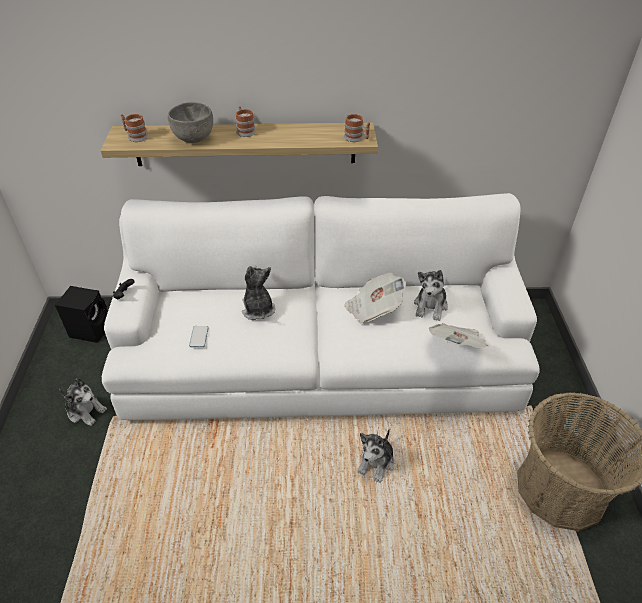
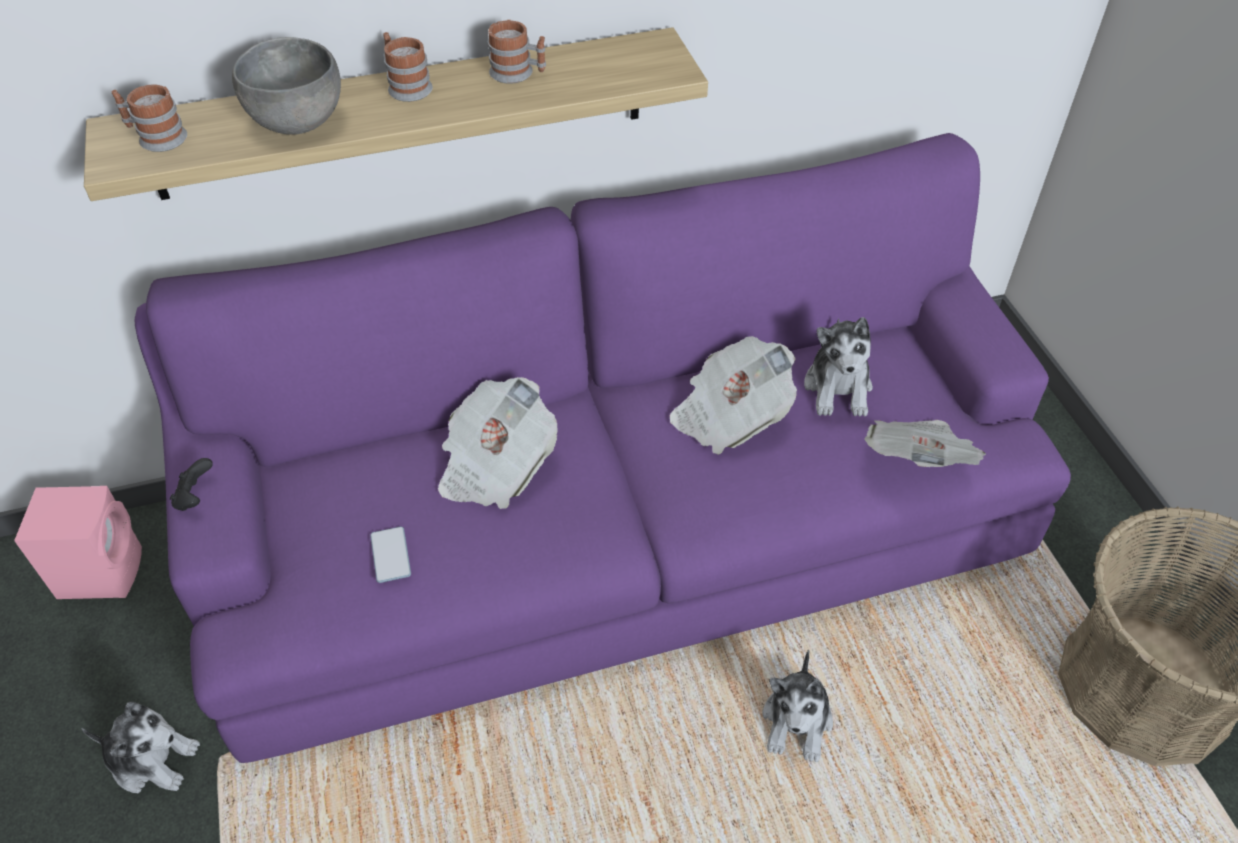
camera: 15 degrees left, 5 degrees up
black speaker [55,286,107,343] -> pink speaker [14,486,142,599]
white sofa [102,193,539,420] -> purple sofa [135,133,1071,763]
plush toy [242,265,275,320] -> newspaper [438,377,558,509]
mug [344,114,370,142] -> mug moved to [488,20,546,84]

